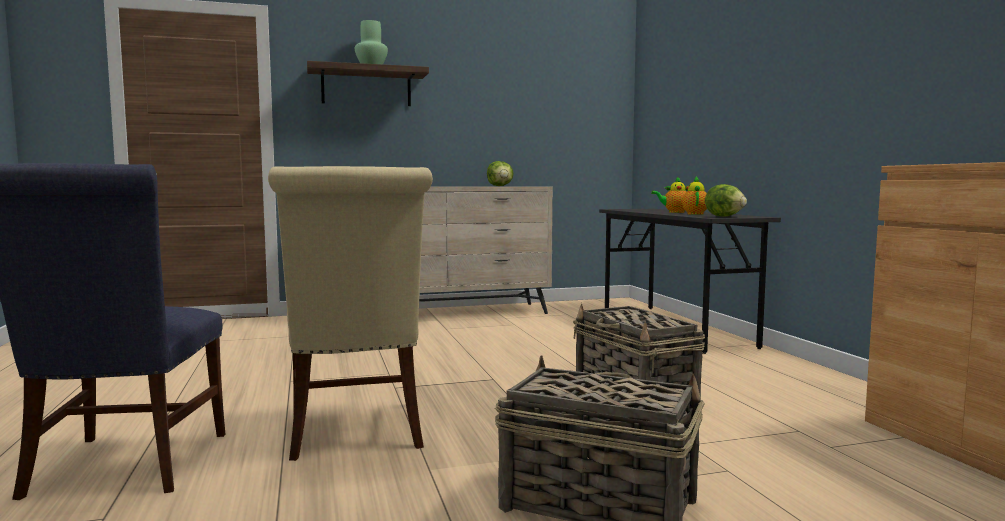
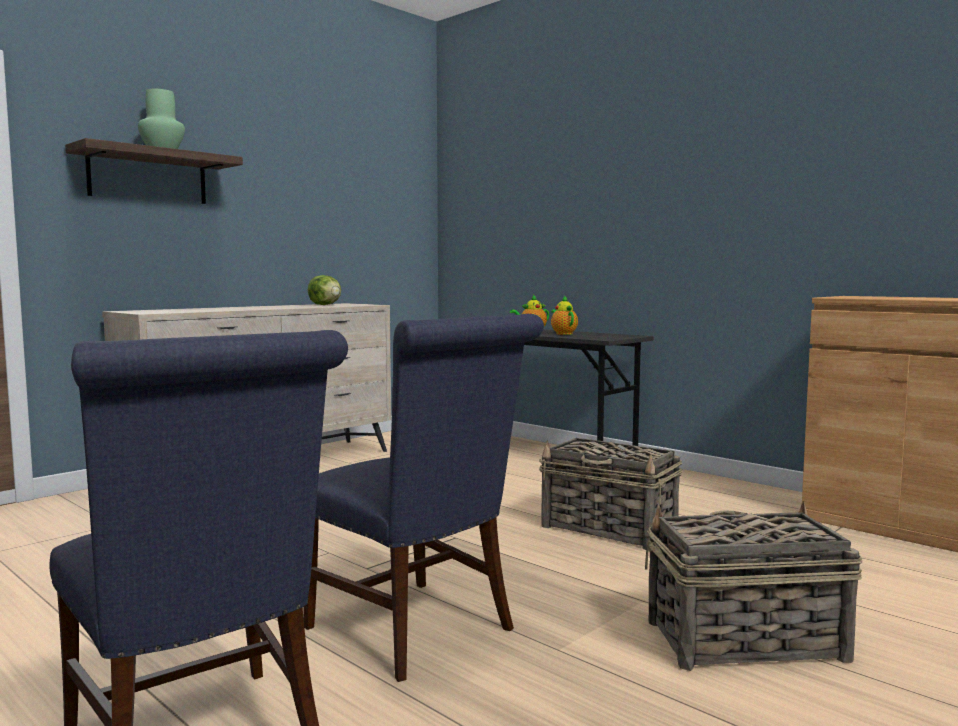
camera: 30 degrees left, 0 degrees up
beige chair [268,166,433,461] -> blue chair [304,314,544,682]
lettuce [705,184,747,217] -> none

